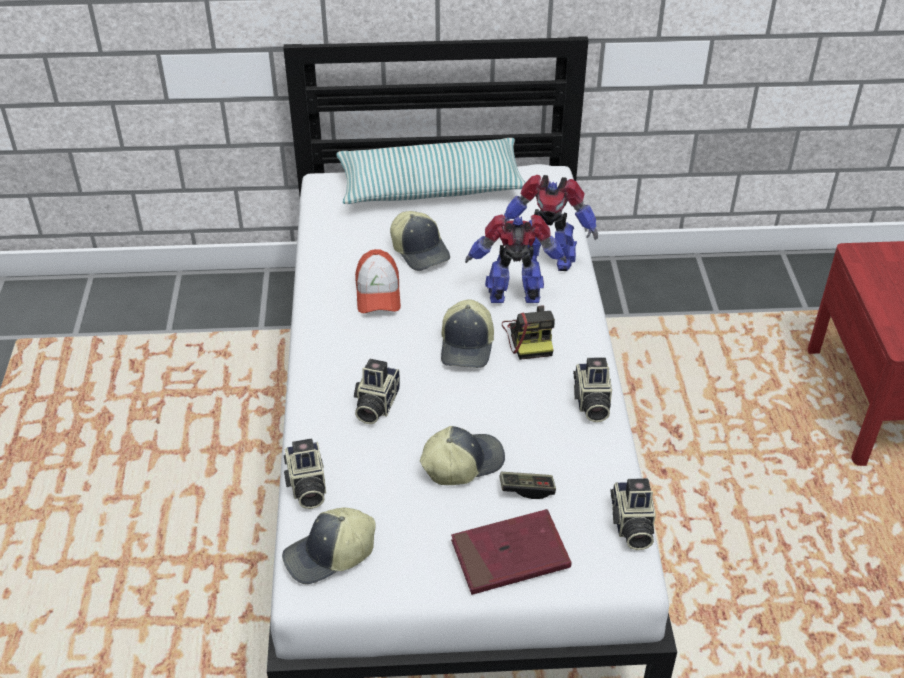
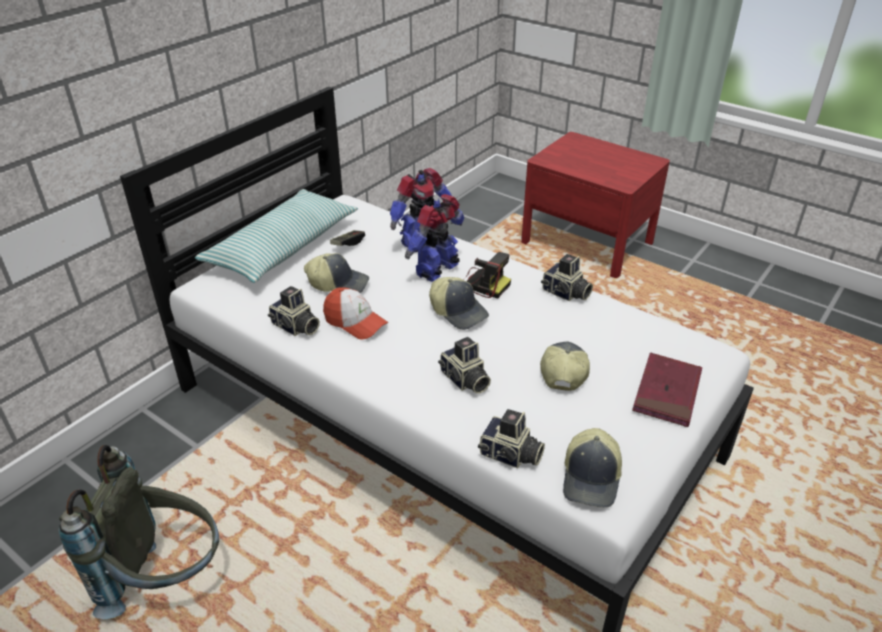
camera: 50 degrees left, 5 degrees down
game controller [499,472,556,499] -> game controller moved to [330,230,365,246]
camera [610,478,656,550] -> camera moved to [268,286,320,336]
none -> grey backpack [58,445,219,619]

